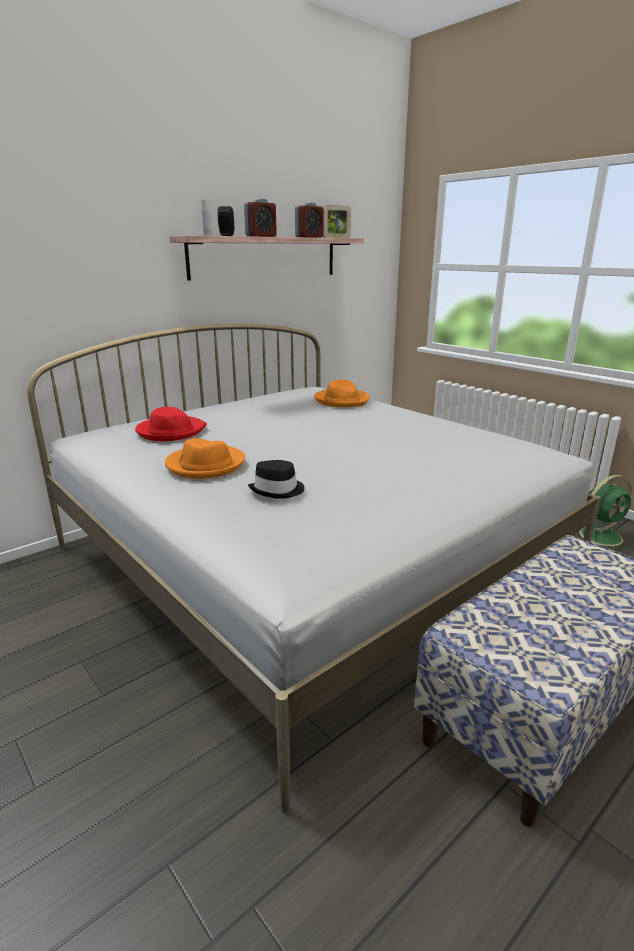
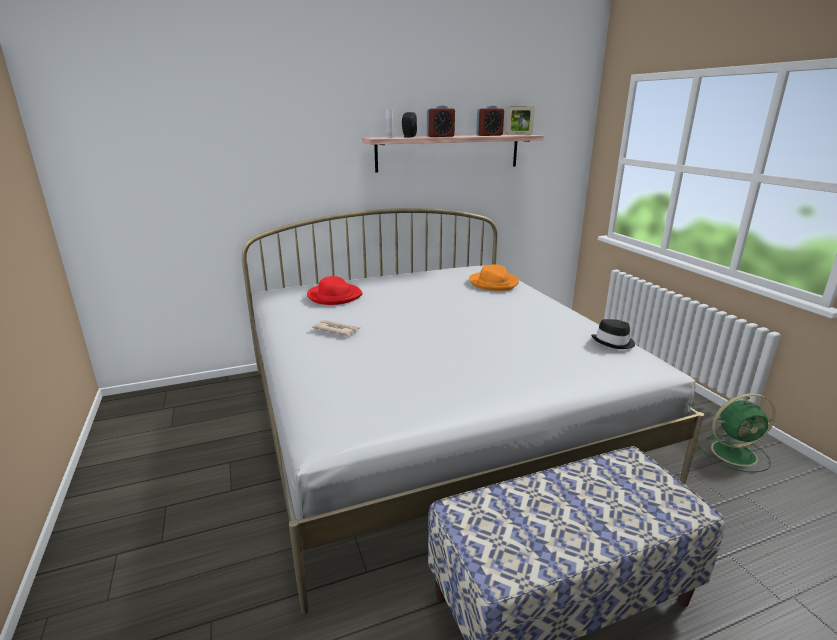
camera: 20 degrees right, 0 degrees up
orange hat [165,438,245,479] -> newspaper [312,320,360,336]
black hat [248,460,305,499] -> black hat moved to [591,319,635,349]

